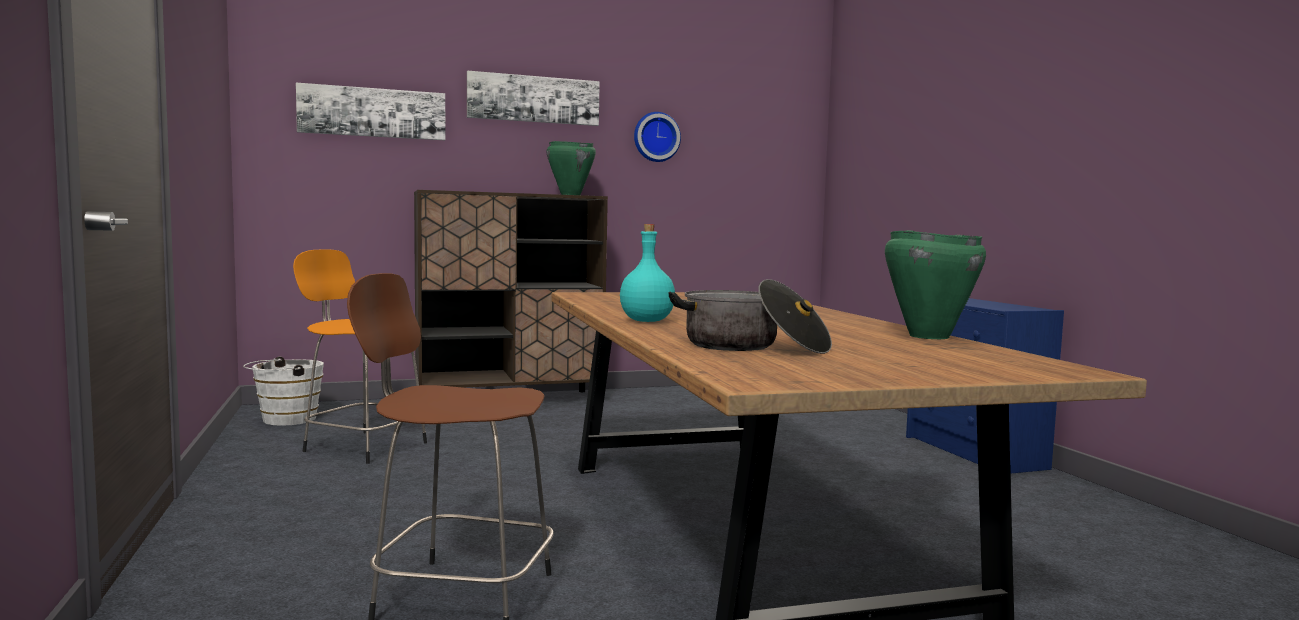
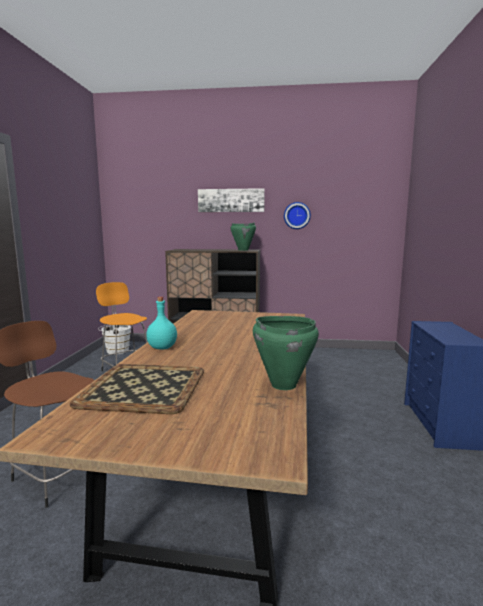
camera: 25 degrees right, 5 degrees up
picture [296,83,445,140] -> none
cooking pot [669,279,832,354] -> tray [70,364,204,414]

